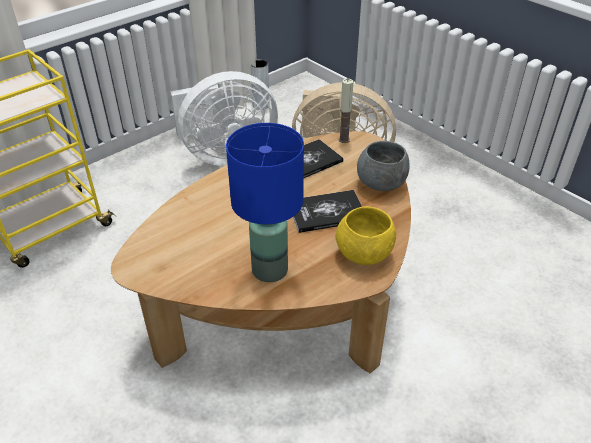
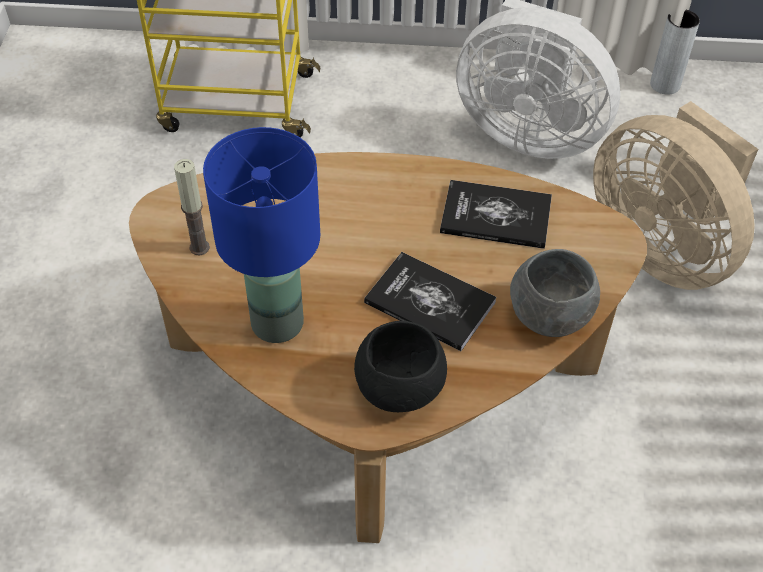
camera: 45 degrees right, 10 degrees up
yellow bowl [336,206,396,265] -> black bowl [354,321,447,412]
candle [339,79,353,143] -> candle moved to [174,159,210,255]

